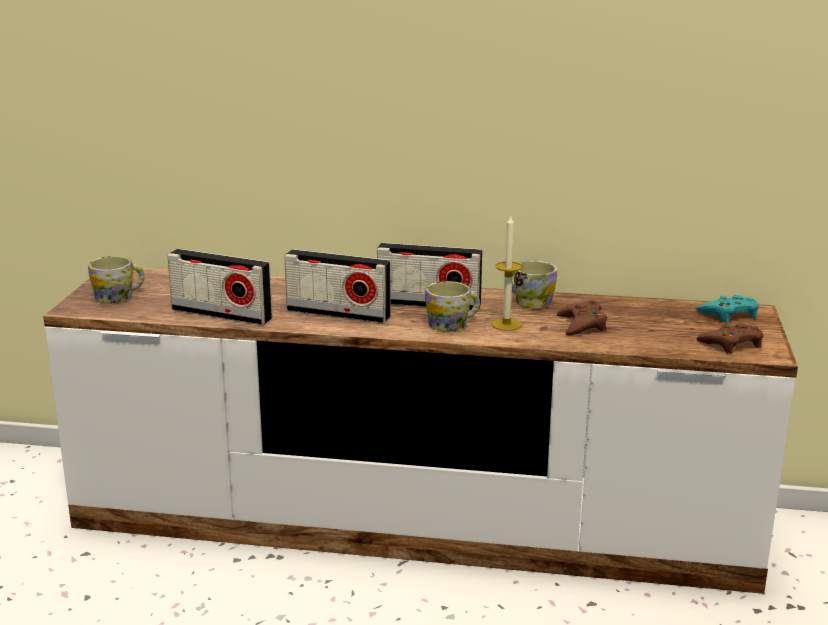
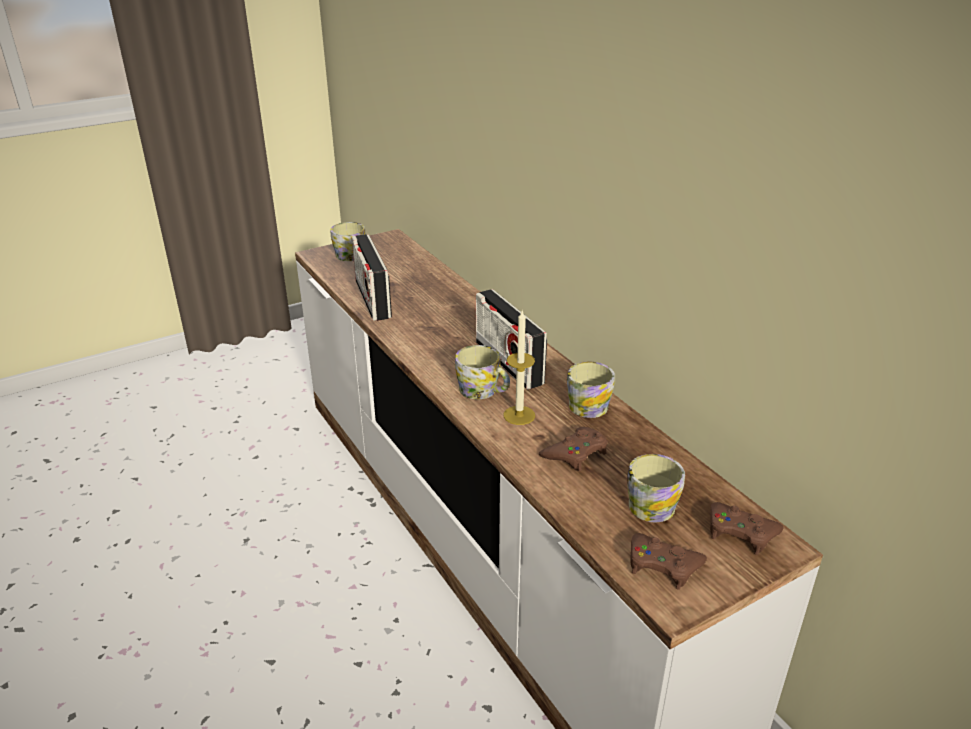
camera: 50 degrees right, 10 degrees up
radio [284,249,391,323] -> none
turquoise game controller [696,295,759,322] -> brown game controller [710,502,784,555]
none -> mug [627,454,685,522]

